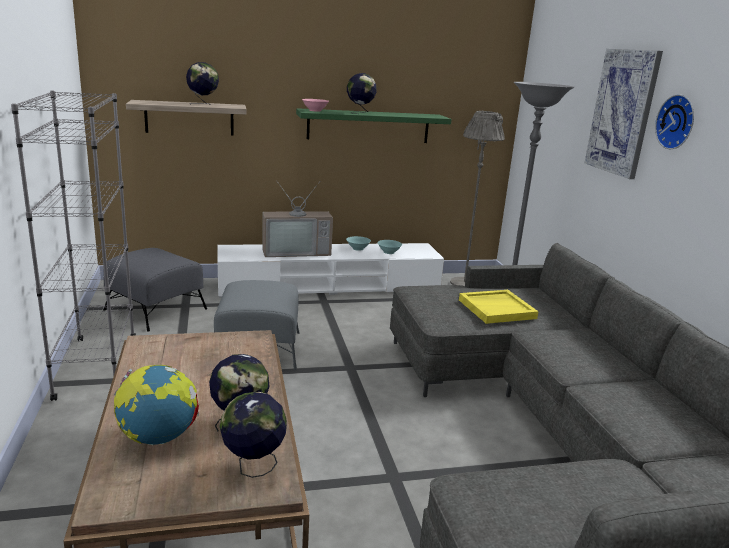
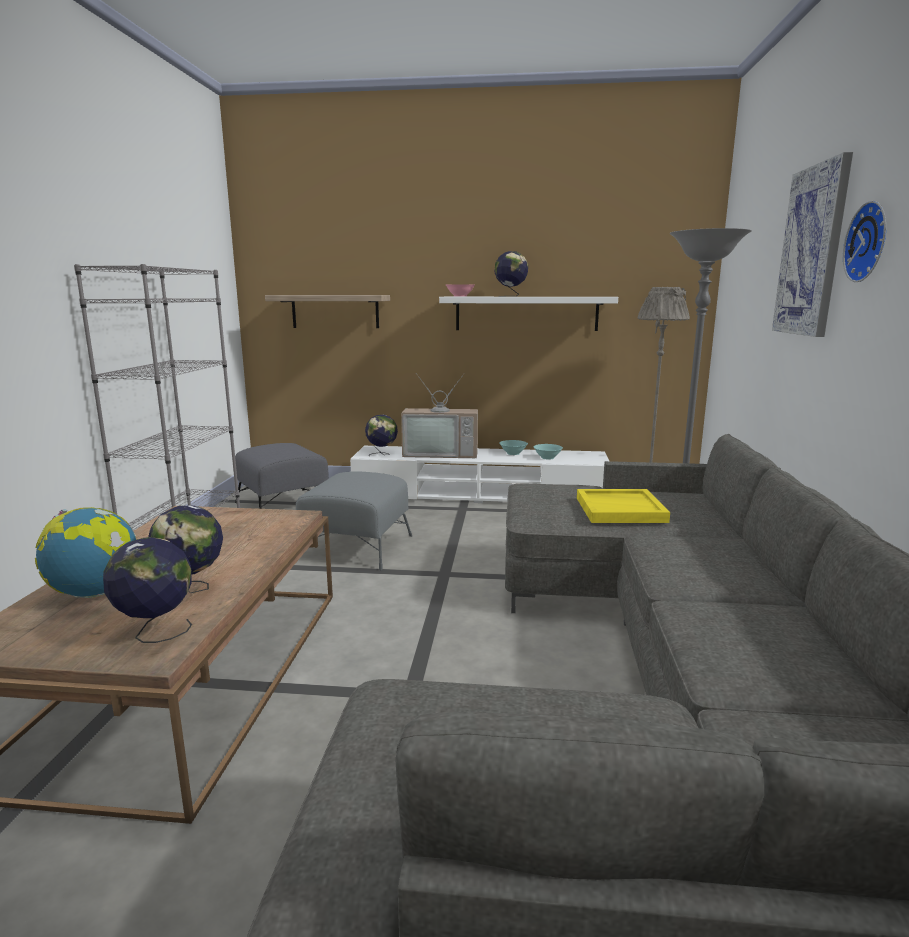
camera: 20 degrees right, 5 degrees down
globe [186,62,219,105] -> globe moved to [365,415,398,455]
green shelf [296,108,451,143] -> white shelf [439,297,618,331]

